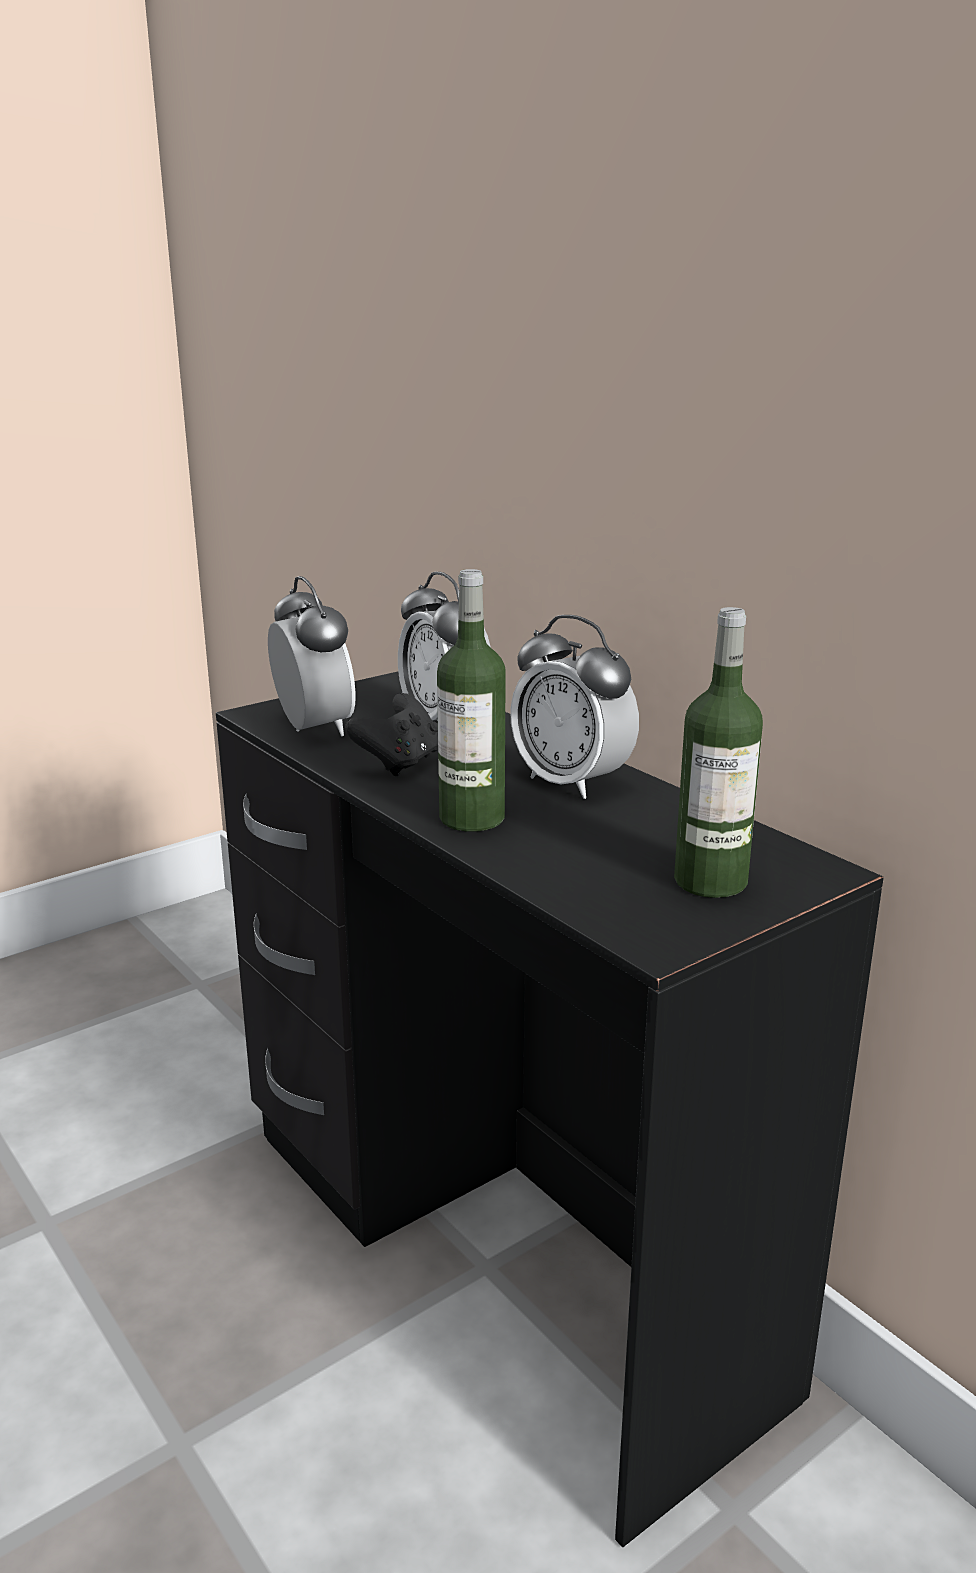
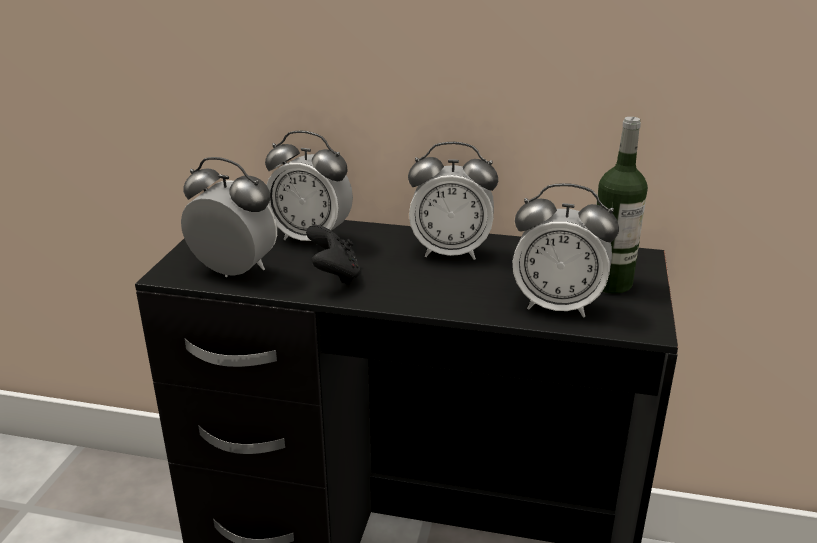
camera: 40 degrees left, 5 degrees up
bottle [437,569,506,832] -> none
none -> alarm clock [513,183,619,318]

